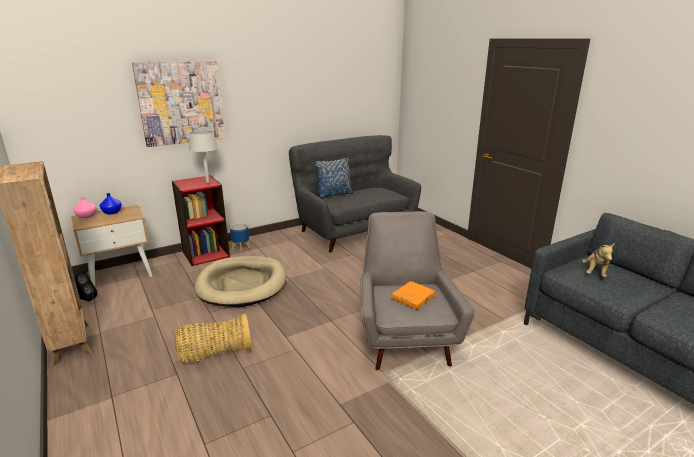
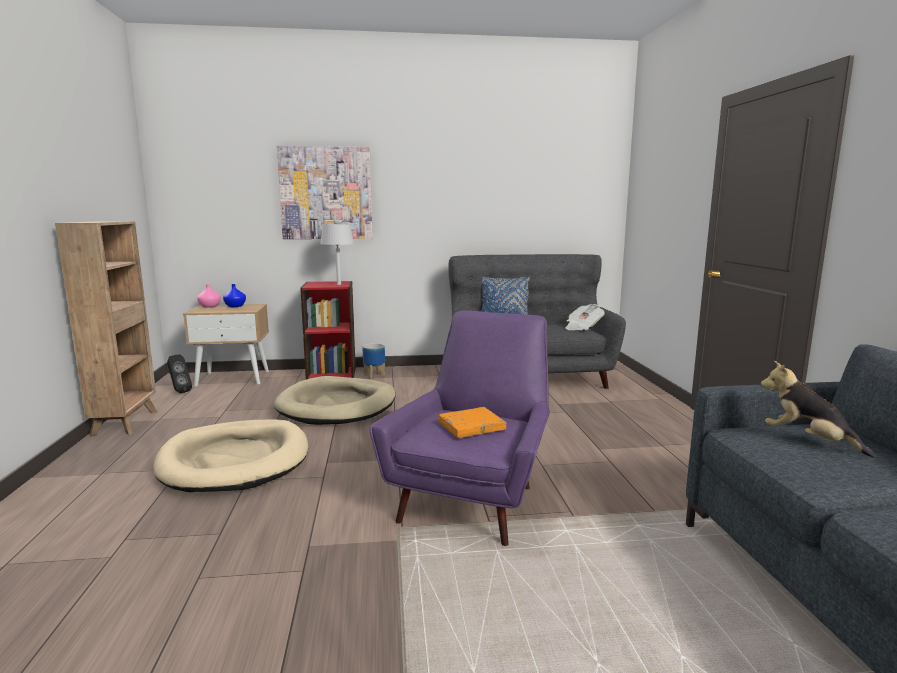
camera: 25 degrees right, 10 degrees down
basket [175,313,251,363] -> beige dog bed [153,419,308,493]
grey armchair [361,211,475,370] -> purple armchair [369,310,550,546]
plush toy [582,243,615,278] -> plush toy turned 90 degrees clockwise [760,361,875,458]
none -> newspaper [565,304,605,330]

